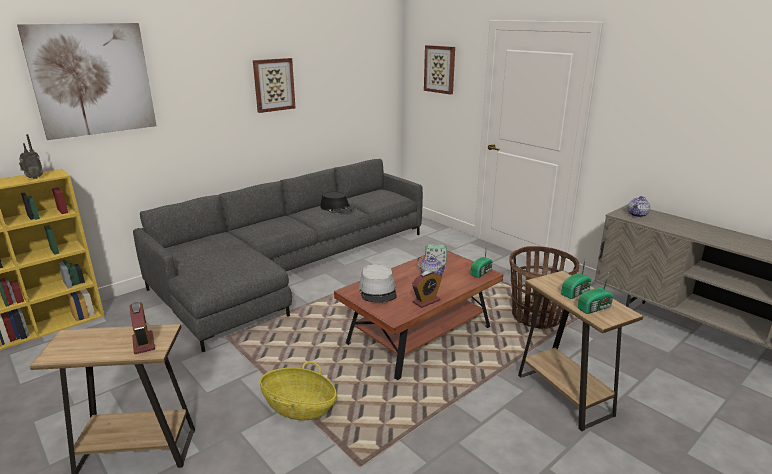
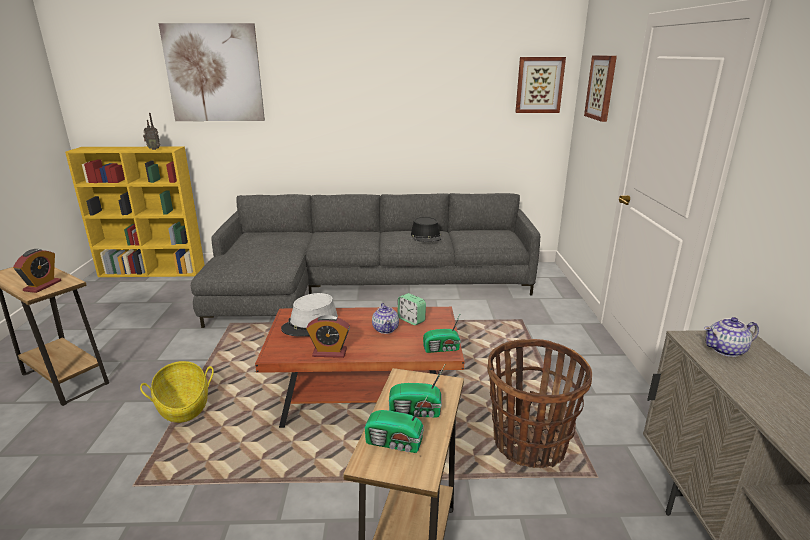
camera: 40 degrees right, 0 degrees up
picture [253,58,296,113] -> picture moved to [515,57,566,113]

